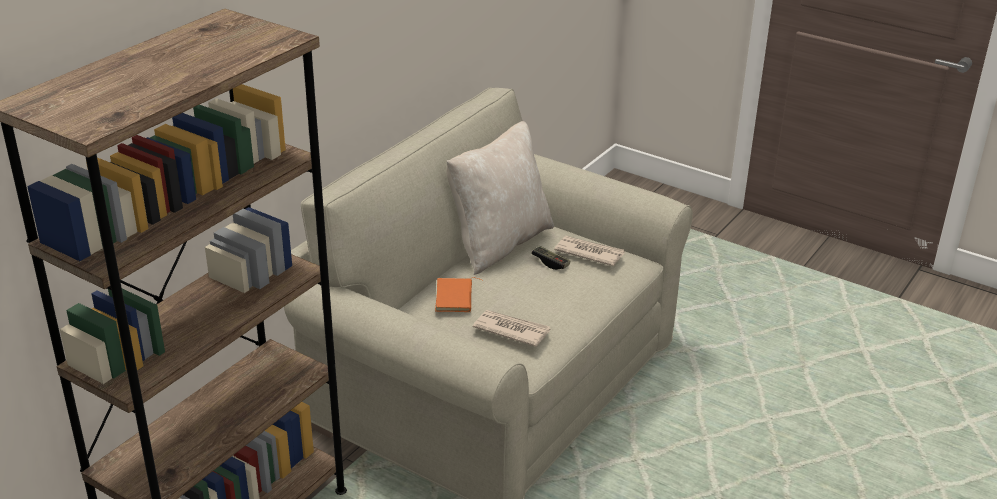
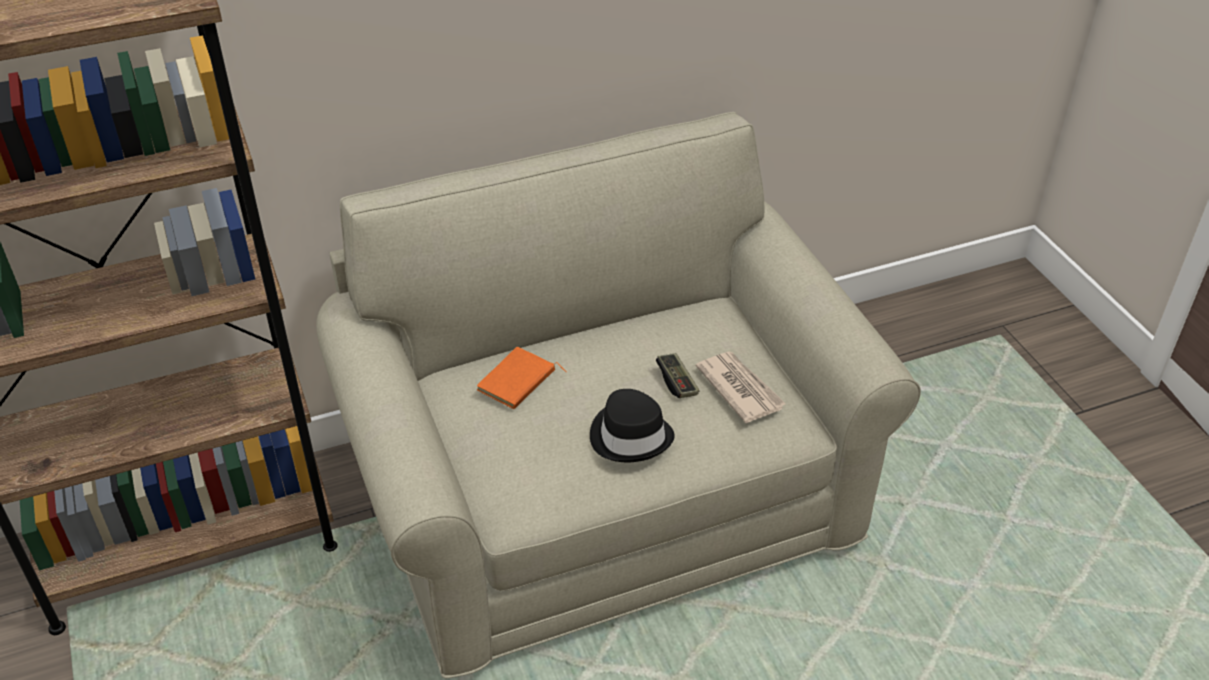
camera: 35 degrees right, 10 degrees up
beige pillow [447,121,554,275] -> none
newspaper [473,310,550,347] -> none
none -> black hat [590,389,675,462]

